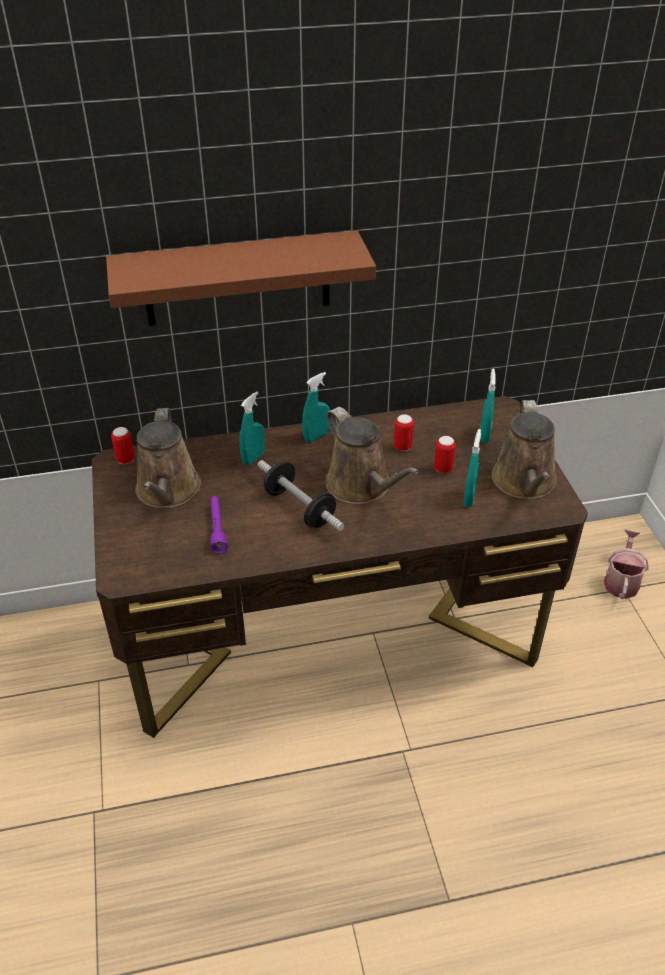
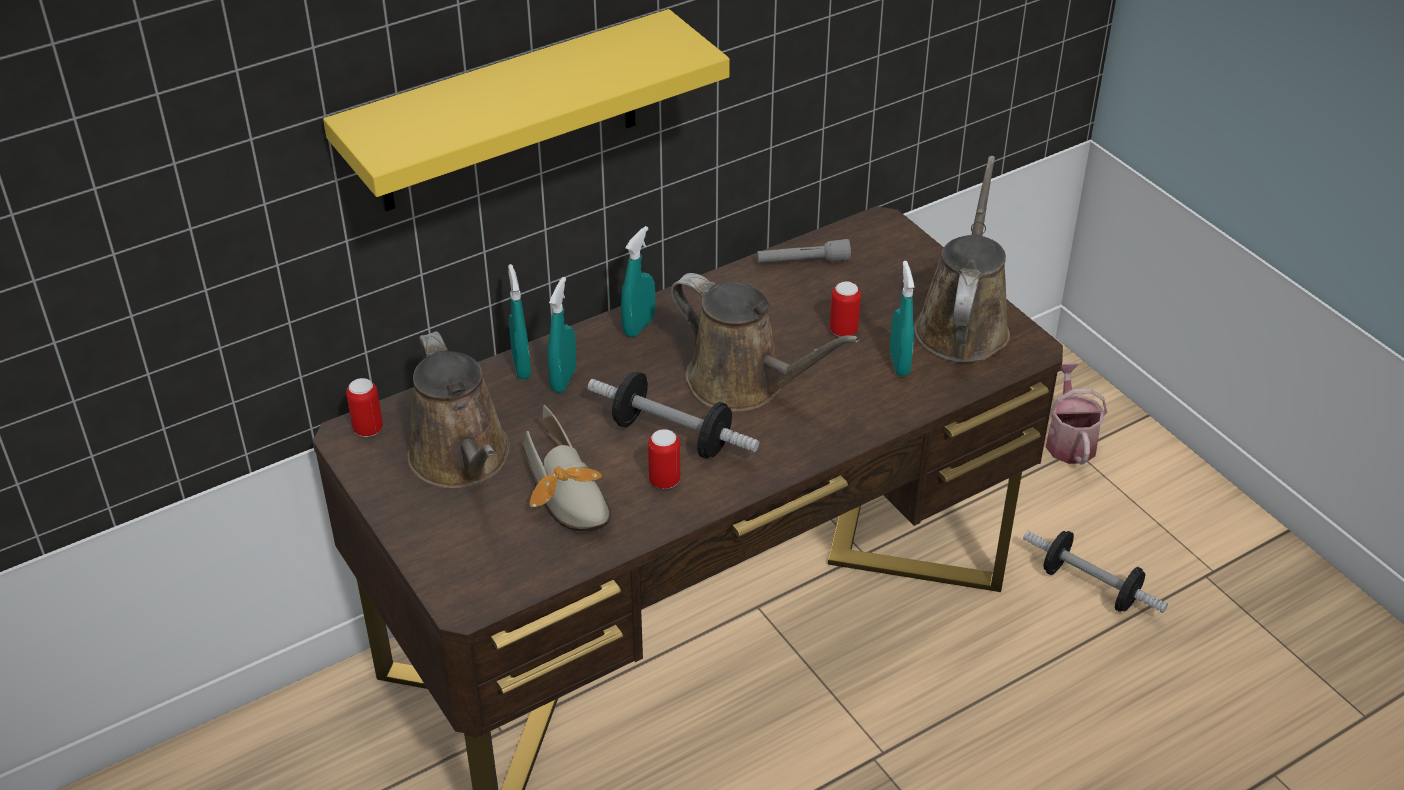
camera: 20 degrees left, 0 degrees up
brown shelf [106,231,376,326] -> yellow shelf [323,9,730,211]
purple flashlight [210,496,228,554] -> shoe [522,405,611,532]
can [394,414,414,451] -> can moved to [648,429,680,489]
turquoise spray bottle [481,369,496,443] -> turquoise spray bottle moved to [508,264,531,380]
brown watering can [492,400,557,499] -> brown watering can turned 150 degrees counterclockwise [914,156,1010,362]
none -> grey flashlight [757,239,851,263]
none -> dumbbell [1023,531,1168,613]

